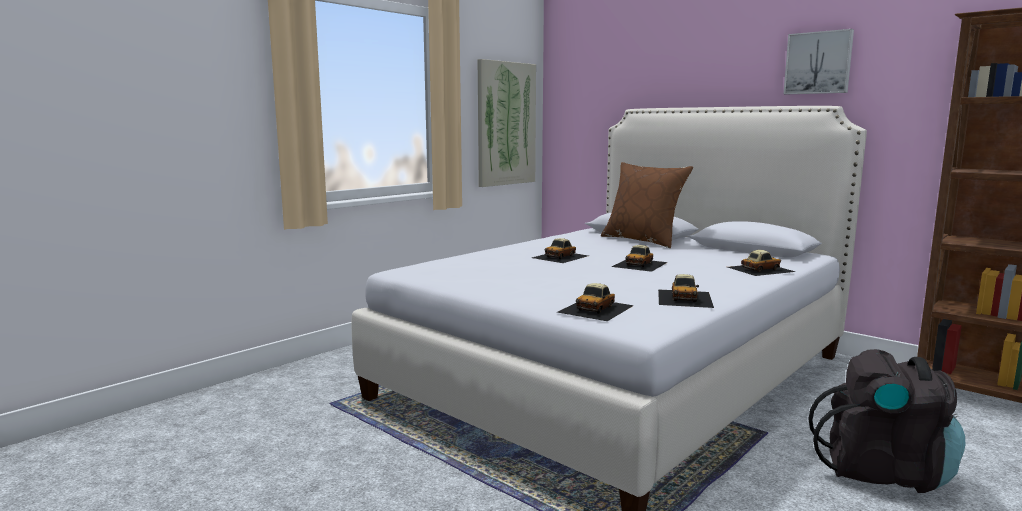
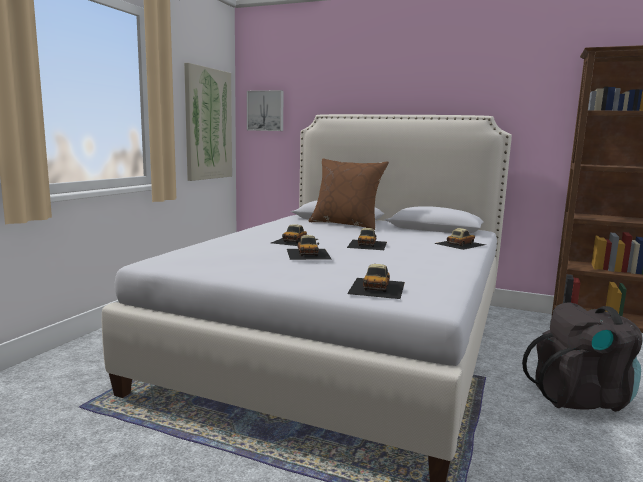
camera: 20 degrees left, 0 degrees up
toy car [658,274,714,308] -> toy car moved to [287,235,331,260]
picture [784,29,854,94] -> picture moved to [247,90,284,131]

